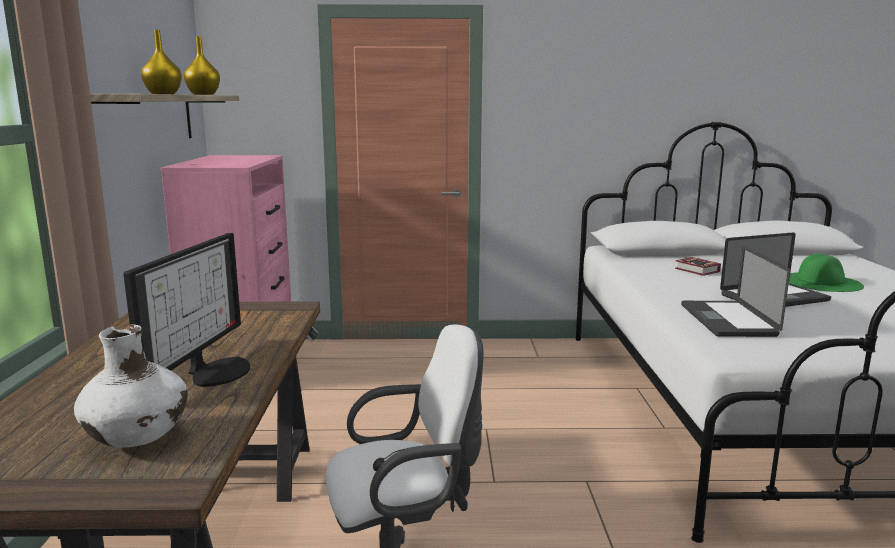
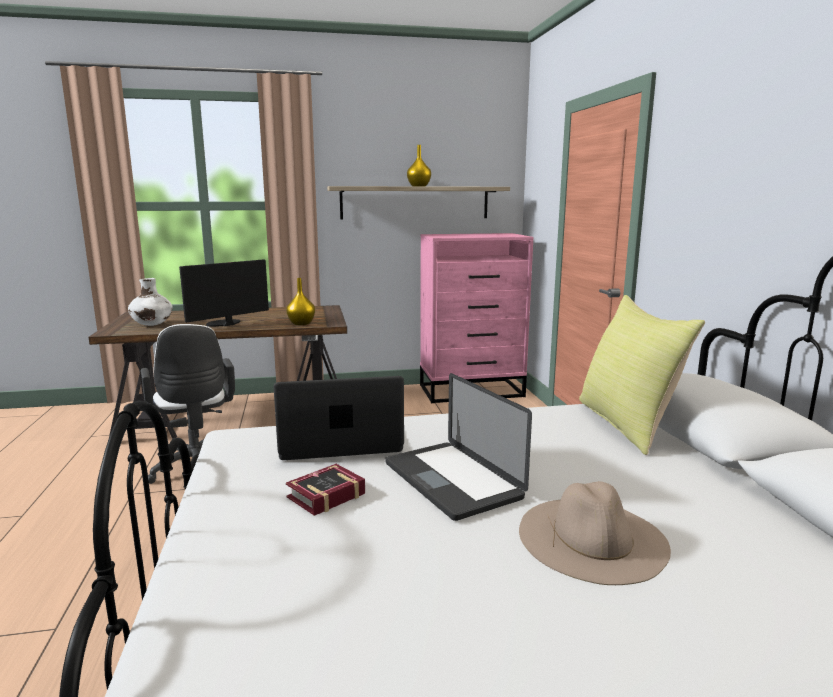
camera: 80 degrees right, 0 degrees up
monitor [123,233,250,387] -> monitor turned 135 degrees clockwise [179,259,269,327]
yellow vase [184,36,220,95] -> yellow vase moved to [286,278,315,325]
book [675,257,721,276] -> book moved to [286,464,365,516]
green hat [789,253,864,292] -> beige hat [519,481,671,585]
none -> yellow pillow [579,295,705,455]

